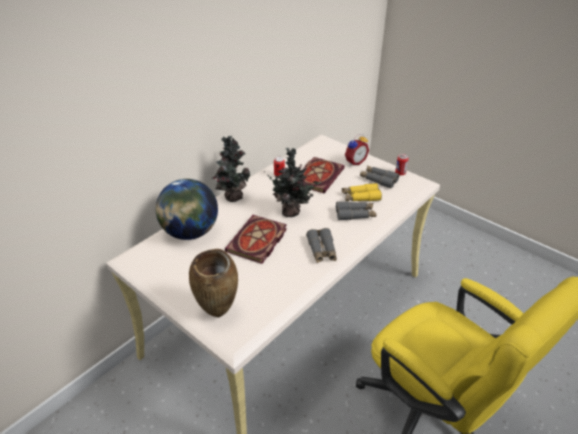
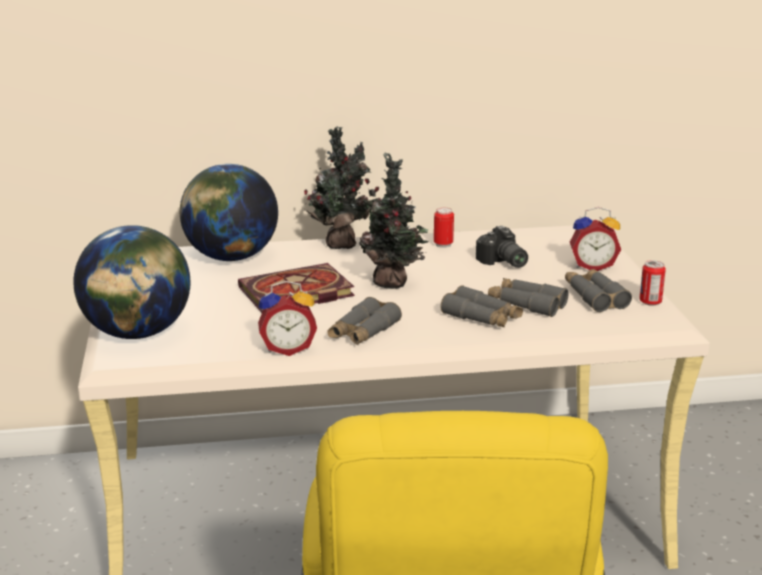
camera: 40 degrees right, 15 degrees down
brown vase [189,249,238,317] -> globe [73,225,190,339]
book [302,157,345,193] -> camera [476,226,528,268]
yellow binoculars [342,183,382,201] -> grey binoculars [488,278,568,317]
none -> alarm clock [258,281,317,356]

